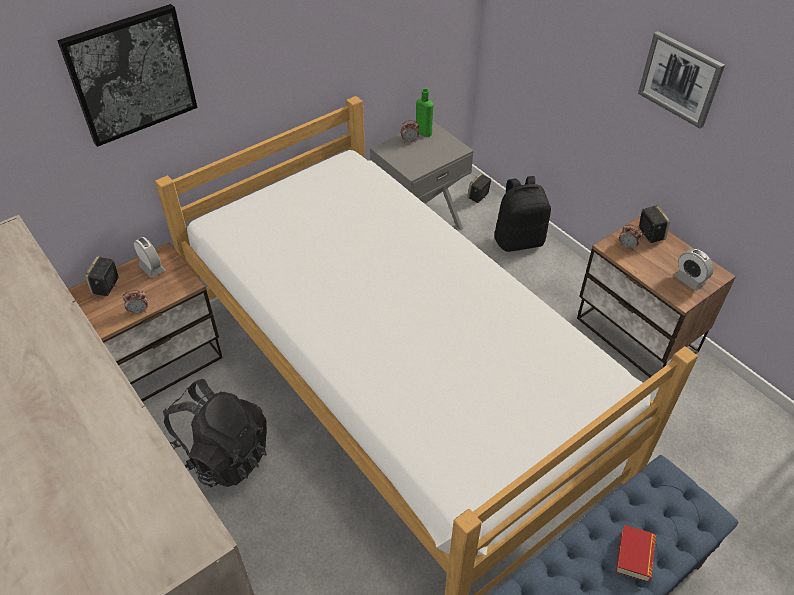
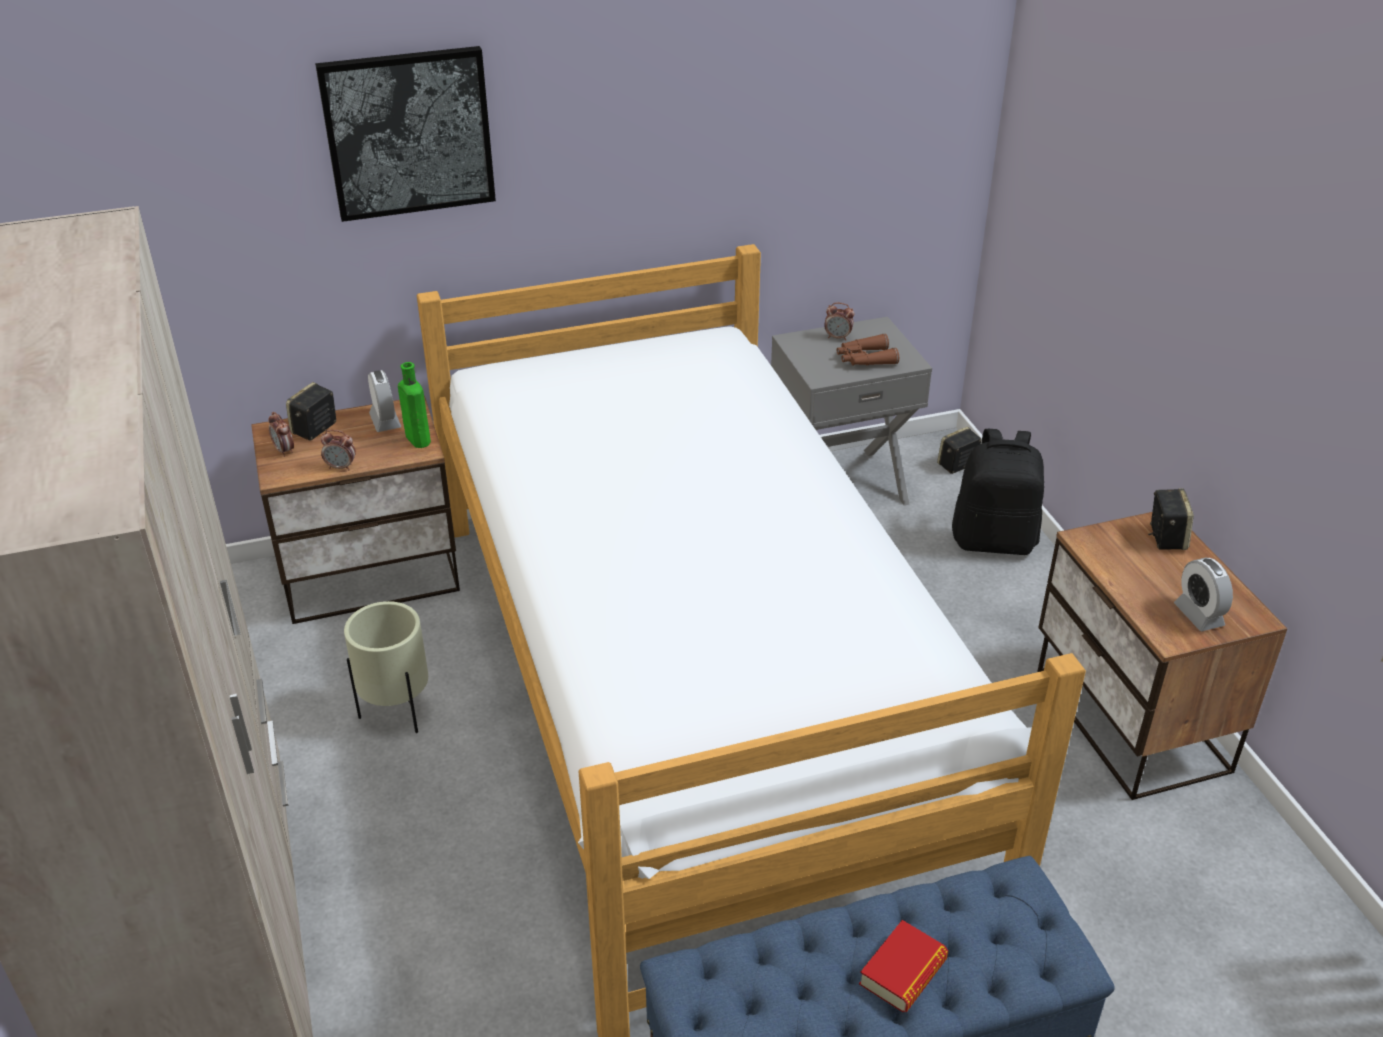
camera: 20 degrees right, 10 degrees down
black backpack [163,379,267,487] -> beige planter [344,601,428,733]
green bottle [416,88,433,137] -> green bottle moved to [398,362,431,448]
alarm clock [619,224,643,250] -> alarm clock moved to [268,412,294,457]
picture [638,31,725,129] -> none
none -> brown binoculars [837,334,899,365]

